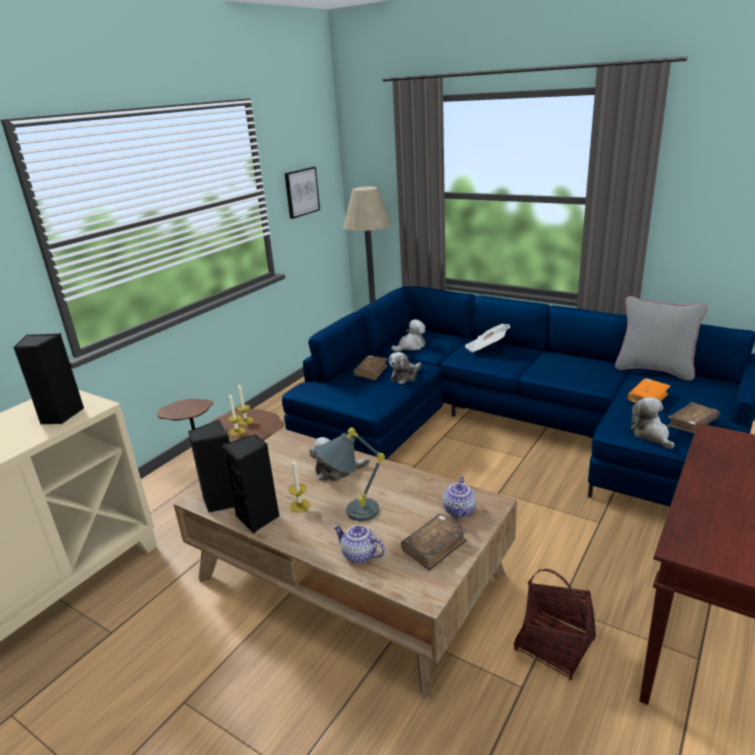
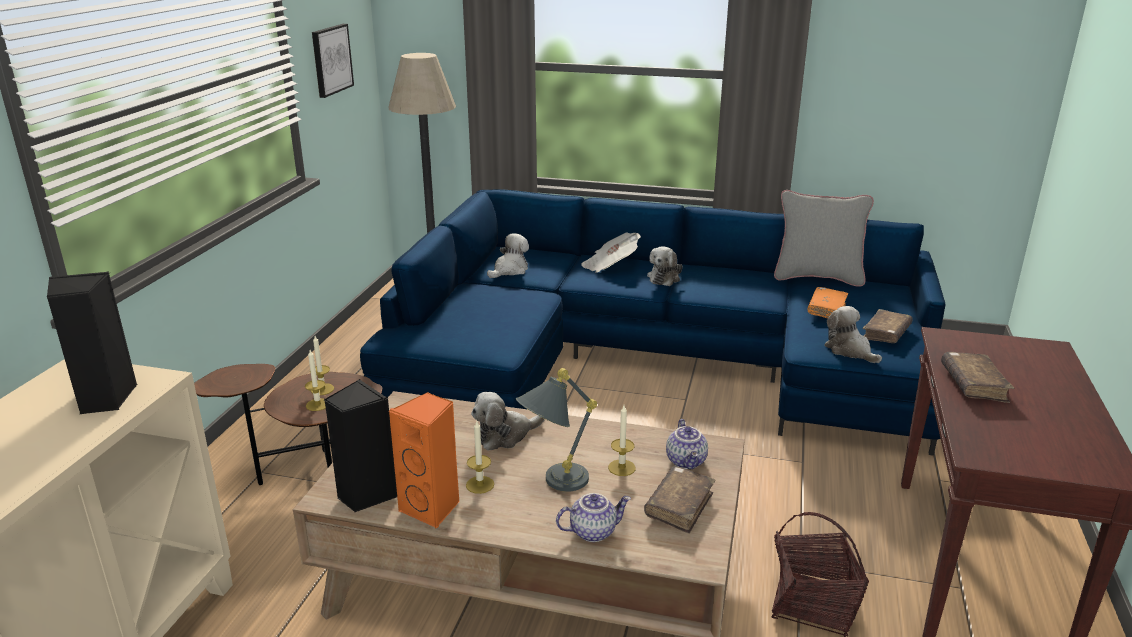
camera: 20 degrees left, 0 degrees up
black speaker [222,434,279,534] -> orange speaker [388,392,460,529]
teapot [333,525,385,563] -> teapot turned 150 degrees clockwise [556,493,631,542]
brown book [353,355,388,381] -> brown book moved to [941,352,1014,403]
plush toy [389,352,421,384] -> plush toy moved to [647,246,683,286]
none -> candle [608,405,636,476]

